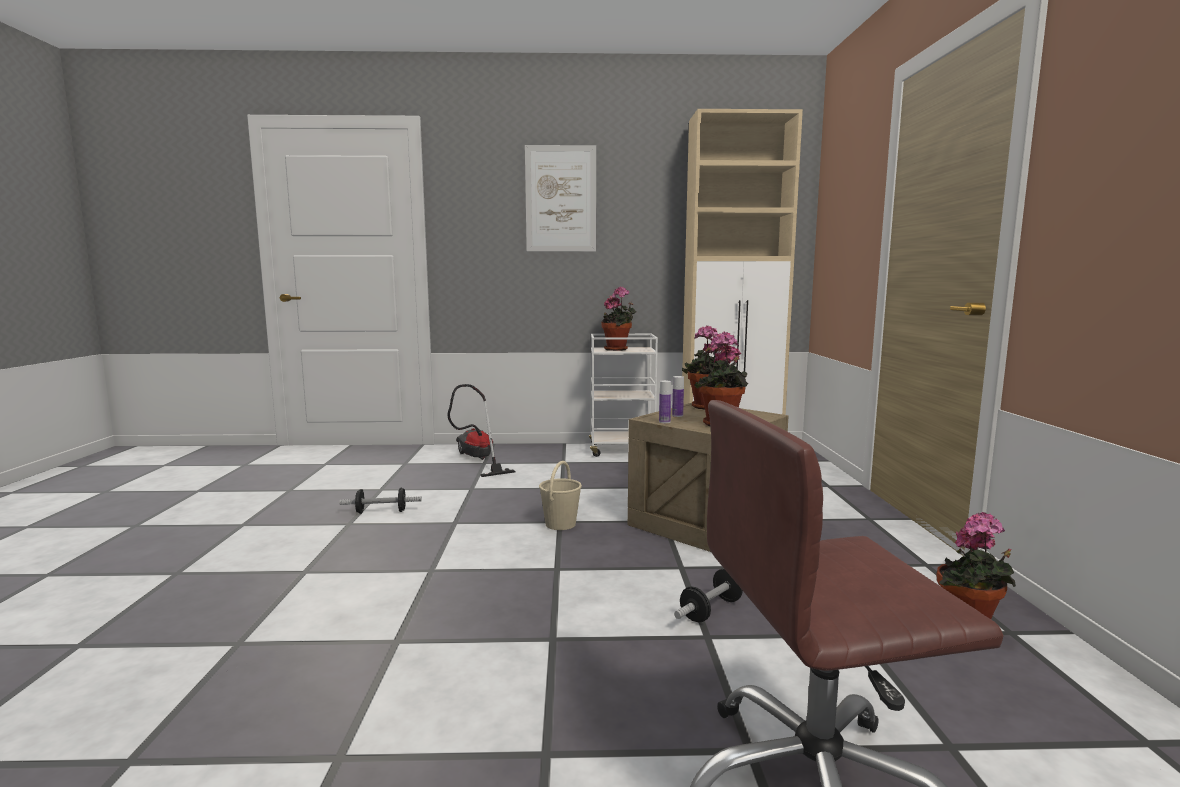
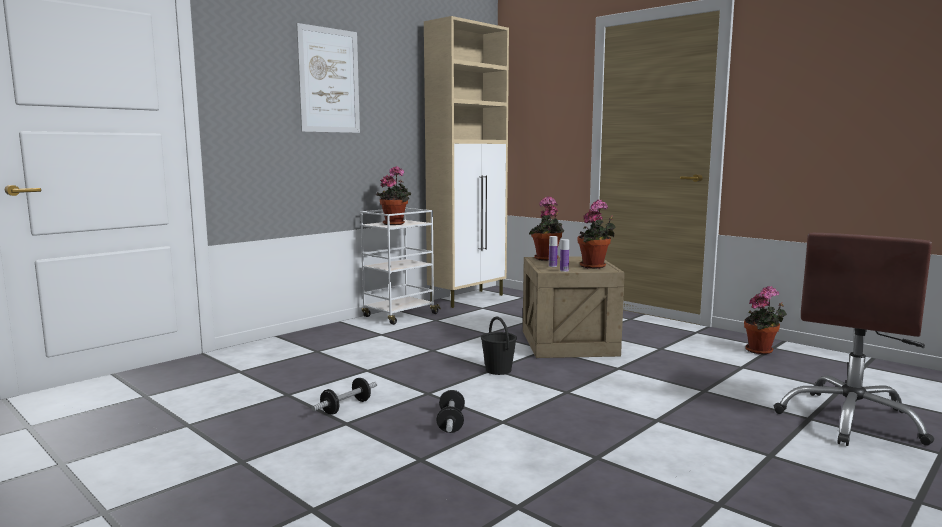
camera: 45 degrees left, 0 degrees up
vacuum cleaner [447,384,516,477] -> none
beige bucket [539,461,582,530] -> black bucket [481,317,517,375]
dumbbell [674,569,743,622] -> dumbbell moved to [436,390,465,433]

